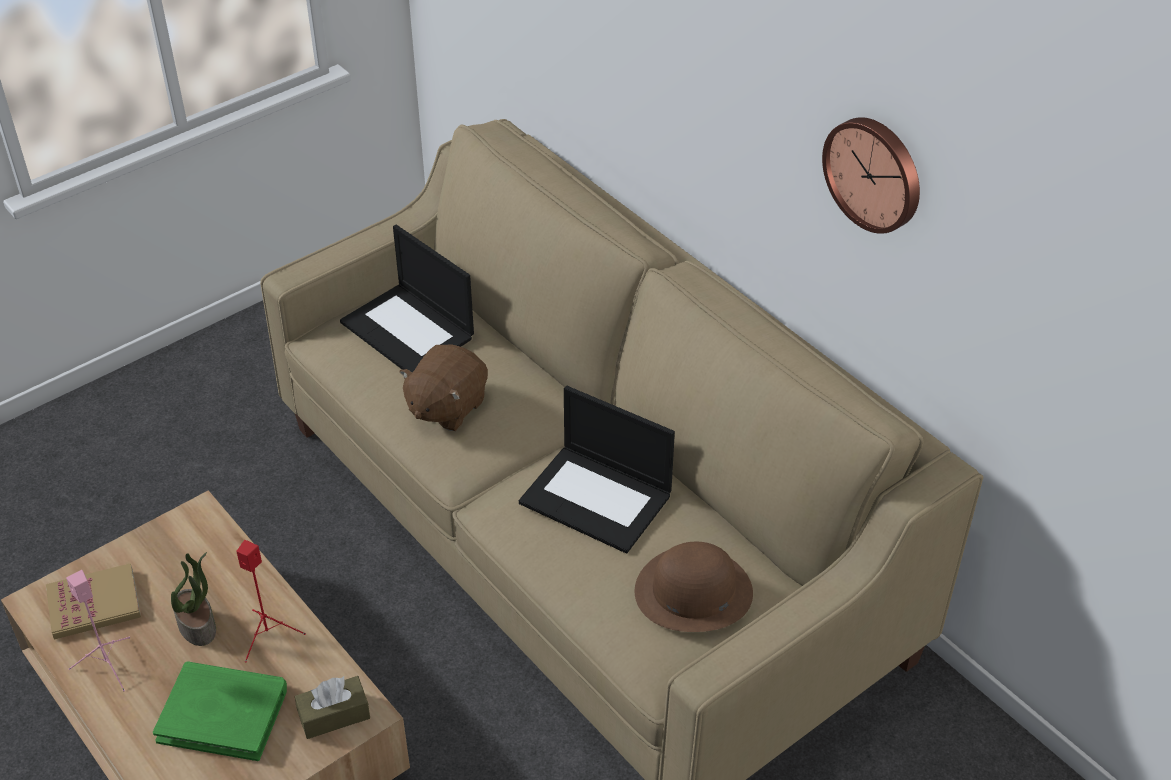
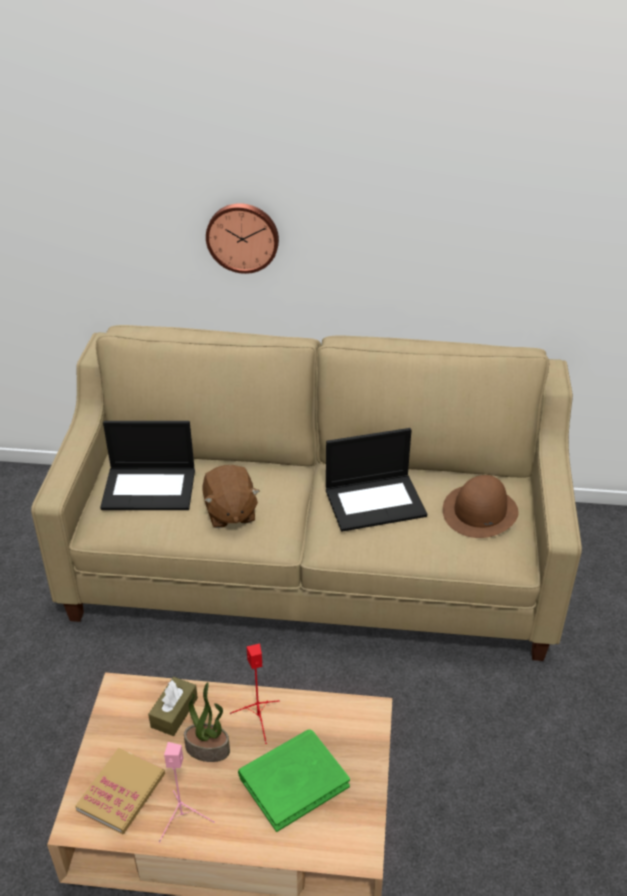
camera: 45 degrees left, 5 degrees down
brown tissue box [295,676,370,739] -> brown tissue box moved to [148,677,198,736]
wall clock [822,117,920,234] -> wall clock moved to [206,203,279,274]

